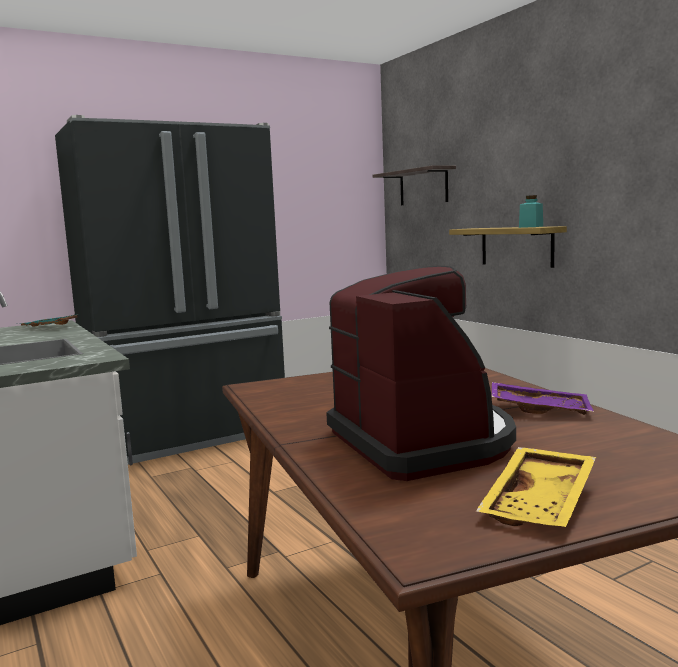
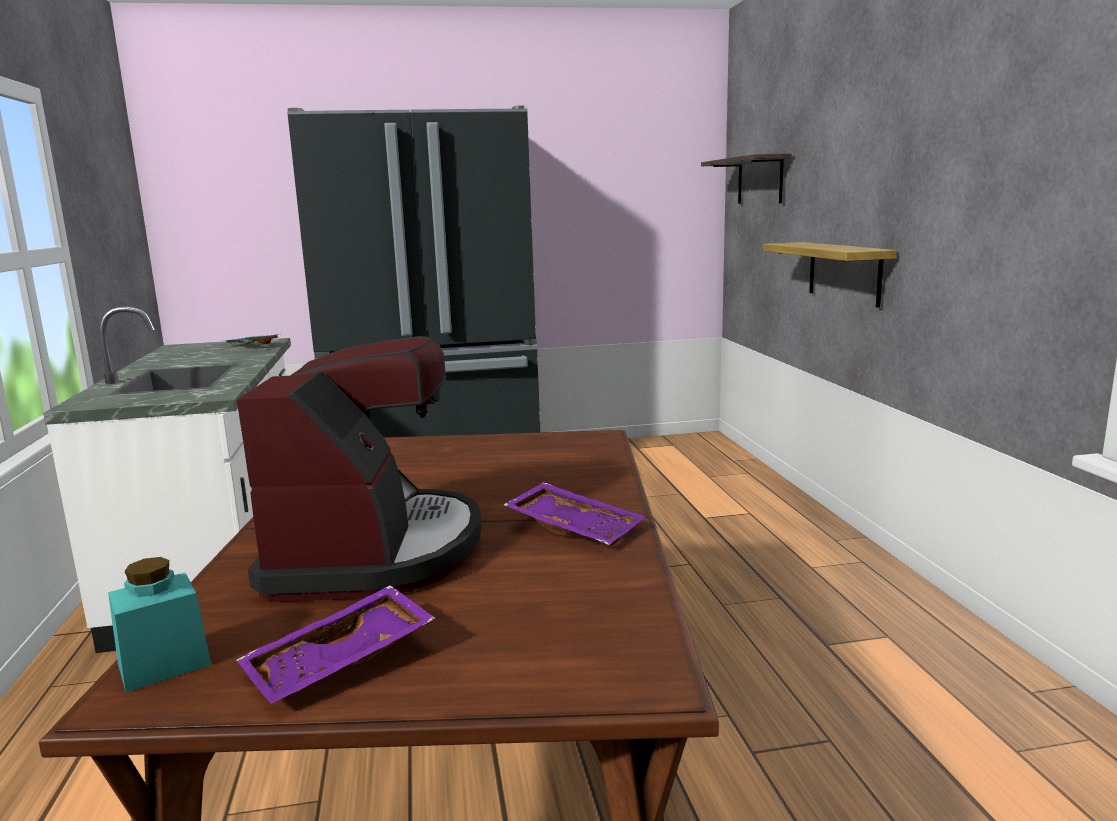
camera: 20 degrees right, 5 degrees up
yellow tray [476,447,596,527] -> purple tray [236,585,436,704]
turquoise jar [519,195,543,228] -> turquoise jar moved to [108,557,211,692]

